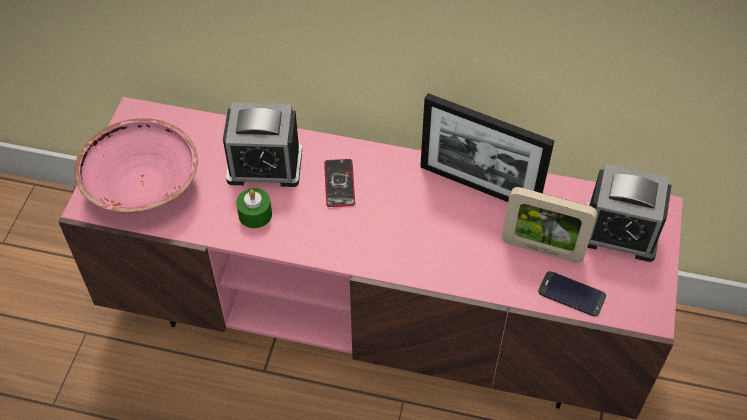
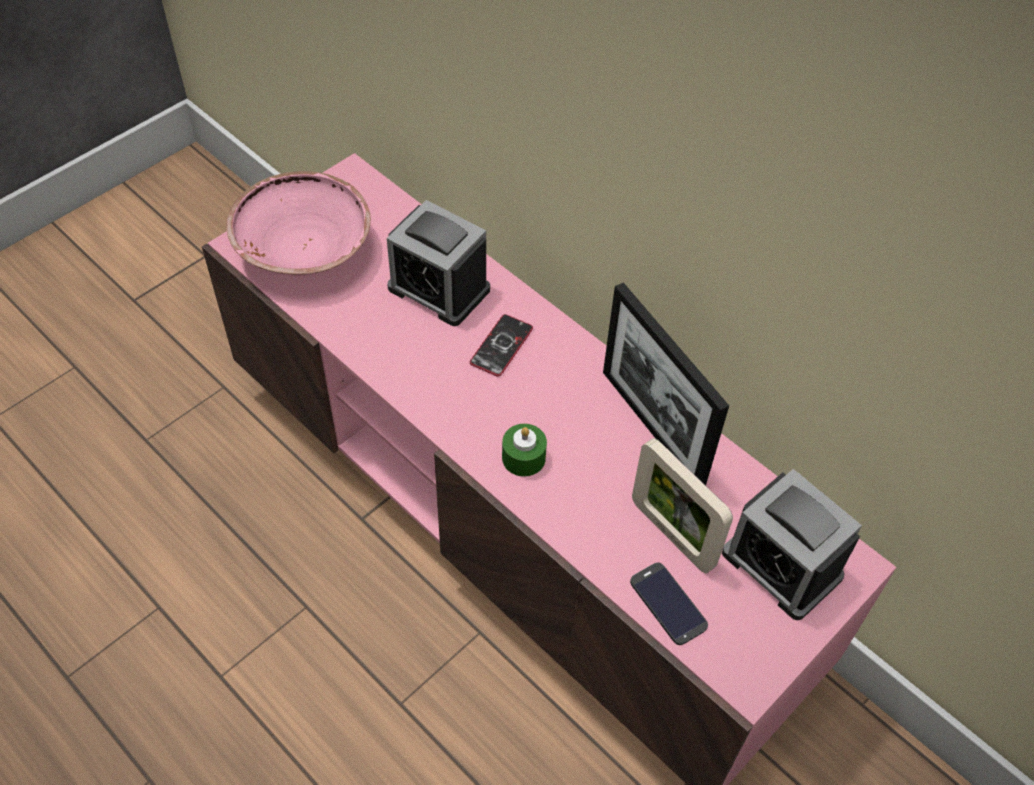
camera: 30 degrees right, 0 degrees up
green candle [236,188,272,228] -> green candle moved to [502,424,547,477]

